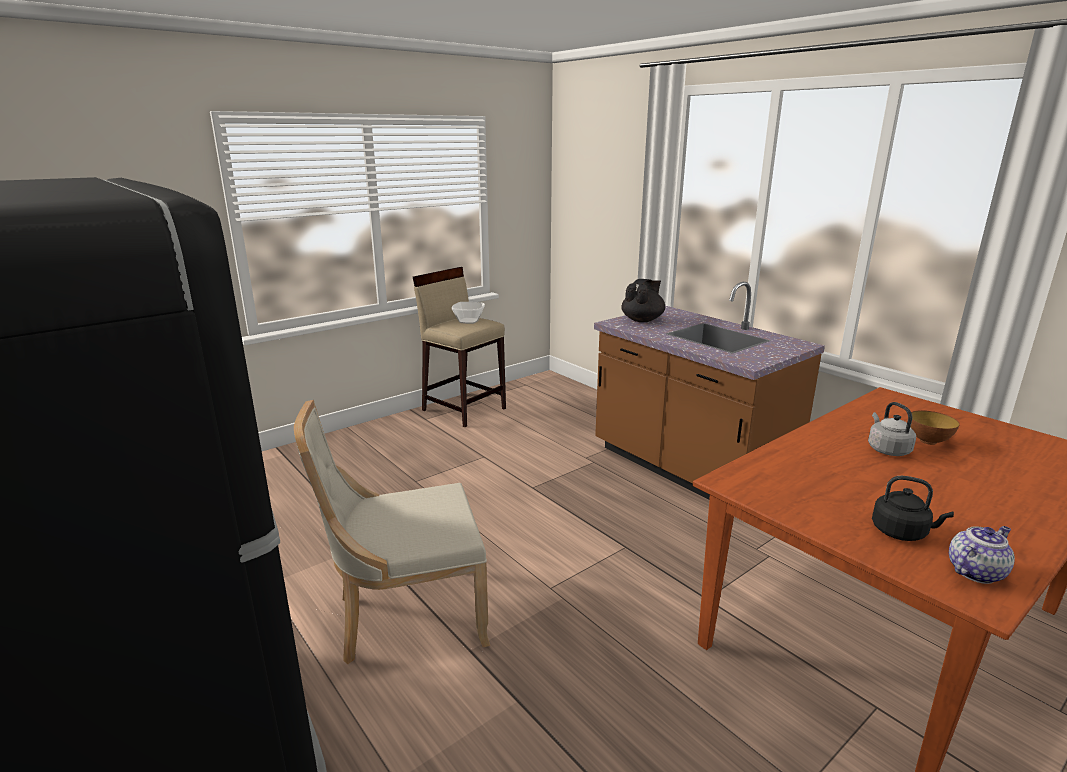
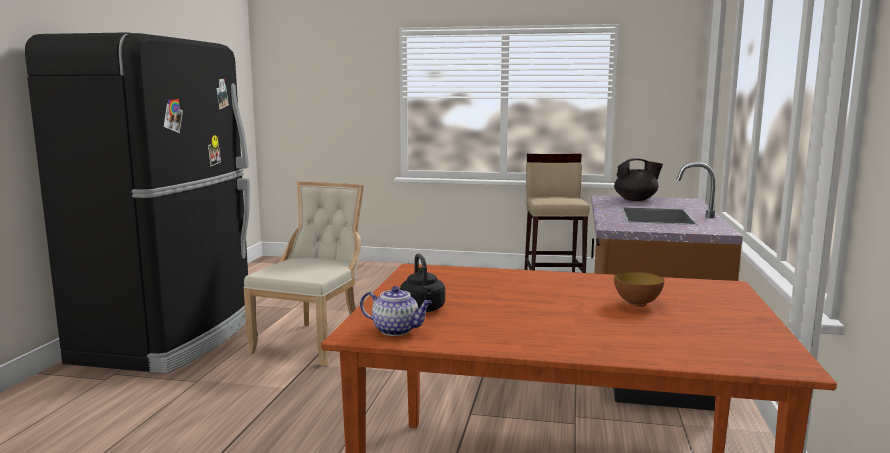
camera: 50 degrees right, 10 degrees down
beige chair [294,400,490,664] -> beige chair turned 75 degrees clockwise [244,182,364,366]
bowl [452,302,485,324] -> none
grey kettle [868,402,916,456] -> none

